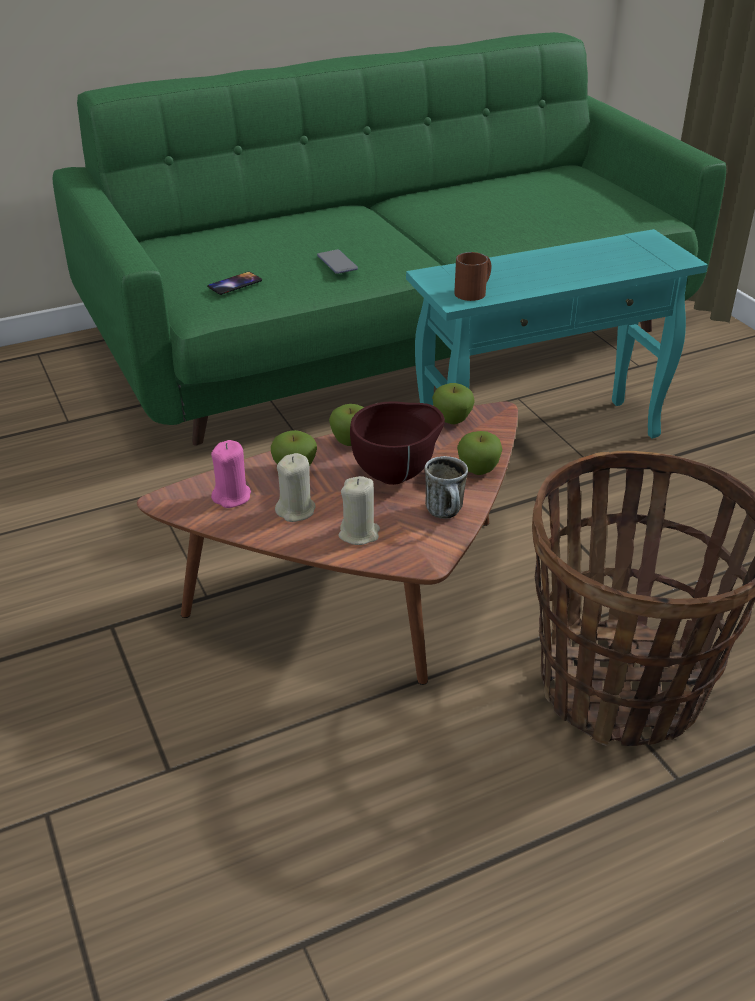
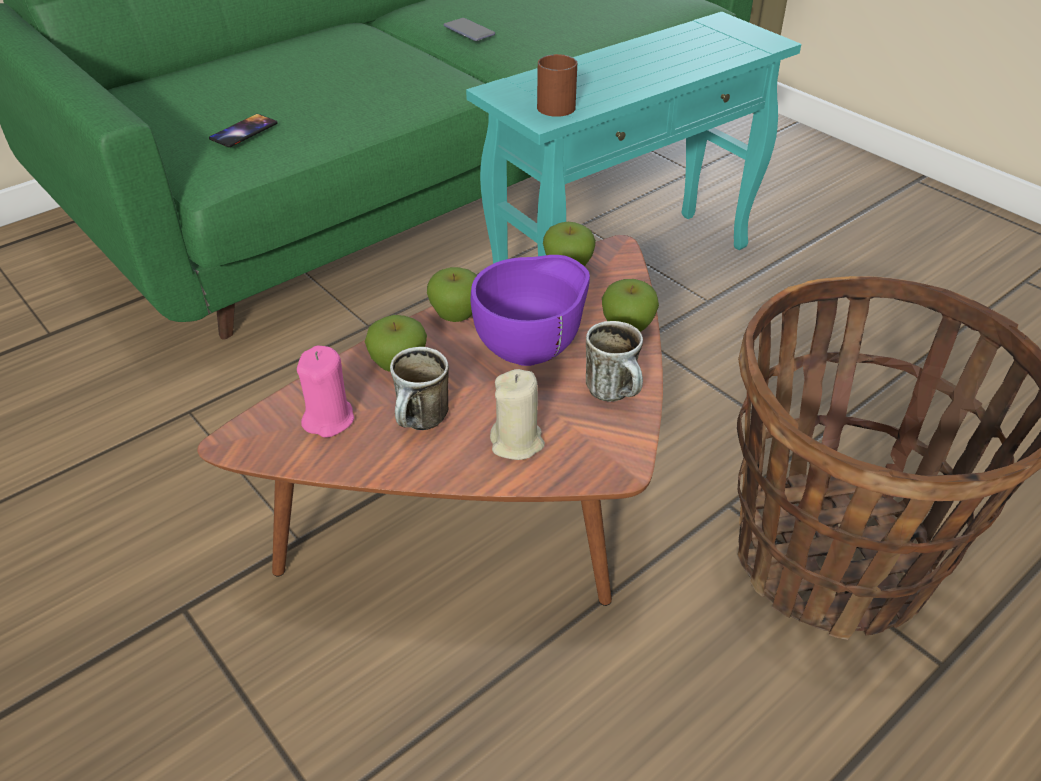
camera: 15 degrees left, 5 degrees up
beige candle [275,453,316,522] -> mug [390,347,449,430]
phone [317,249,358,274] -> phone moved to [444,18,495,41]
brown bowl [350,401,445,485] -> purple bowl [470,255,590,366]

